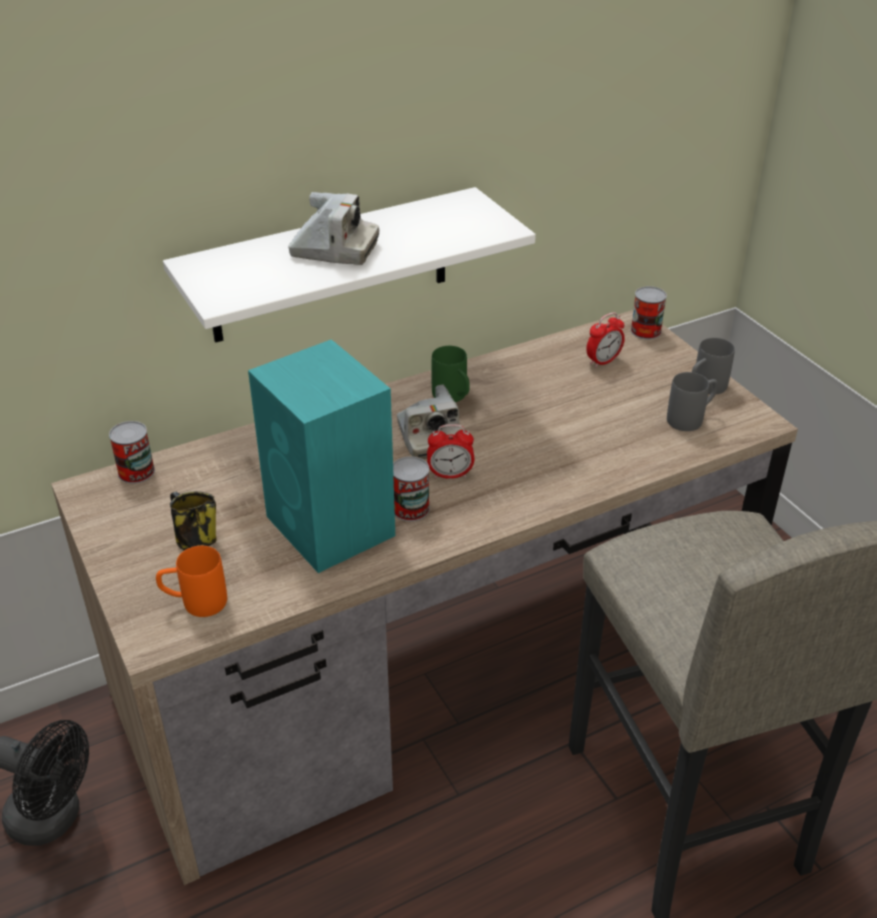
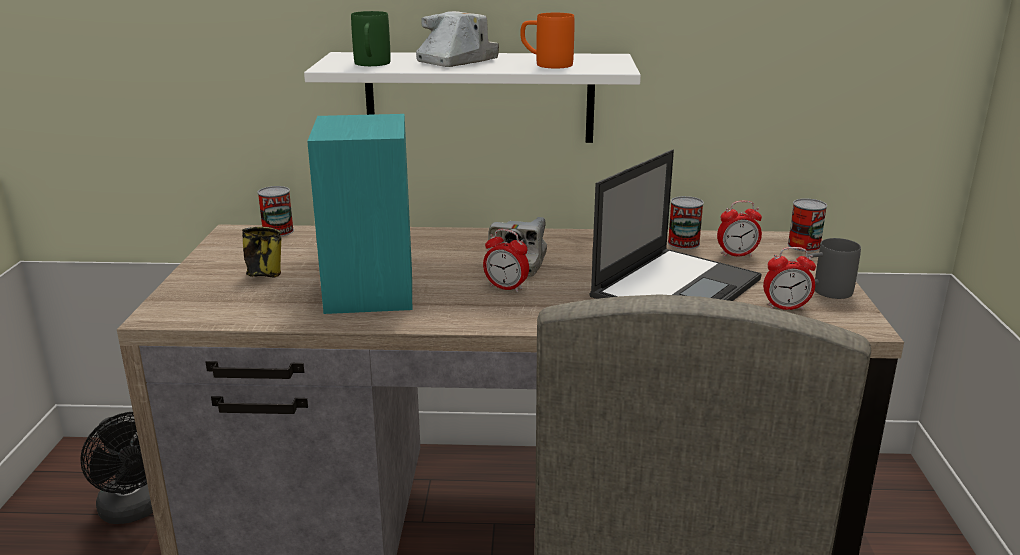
camera: 30 degrees right, 15 degrees down
orange mug [156,546,227,617] -> orange mug moved to [520,13,574,68]
camera [288,192,379,265] -> camera turned 90 degrees counterclockwise [416,11,499,67]
can [393,456,430,521] -> can moved to [668,196,704,249]
green mug [431,346,470,402] -> green mug moved to [351,11,391,66]
grey mug [667,372,718,431] -> alarm clock [763,247,816,310]
none -> laptop [590,150,762,301]

